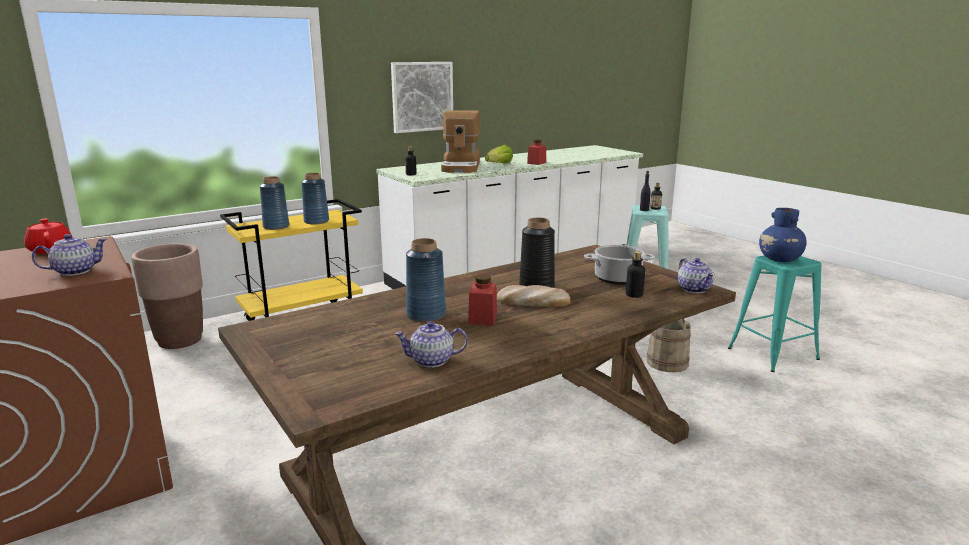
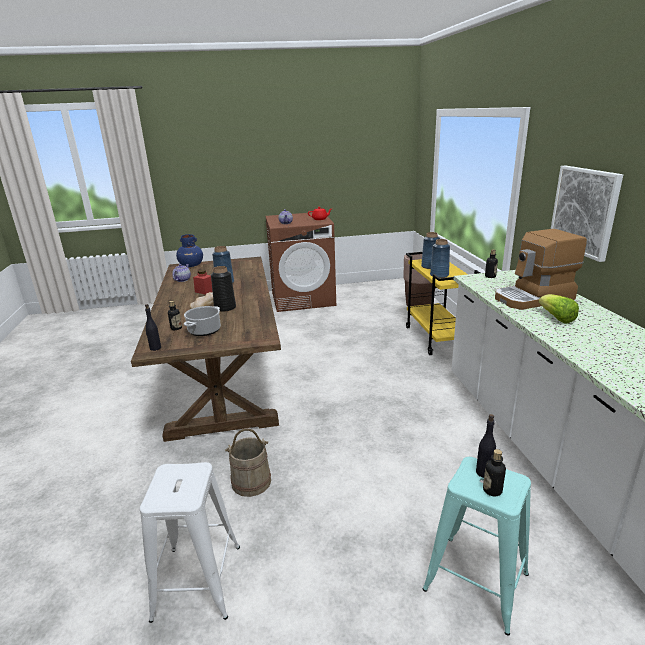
camera: 115 degrees right, 5 degrees up
coffee machine [441,110,480,173] -> coffee machine turned 45 degrees counterclockwise [495,229,587,310]
red jar [527,140,546,165] -> none
teapot [678,258,715,293] -> black bottle [145,304,161,351]
turquoise stool [728,255,822,372] -> white stool [140,462,240,623]
blue vase [759,208,807,262] -> blue vase moved to [176,234,203,267]

